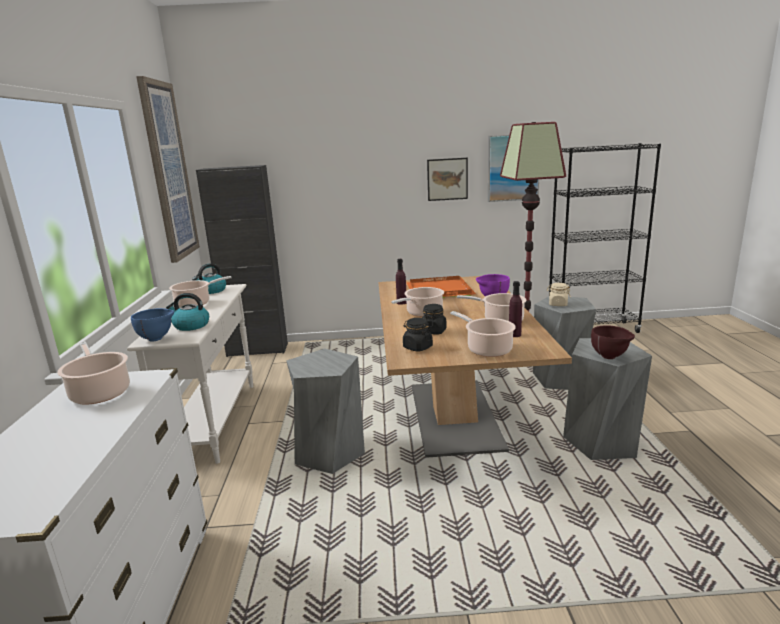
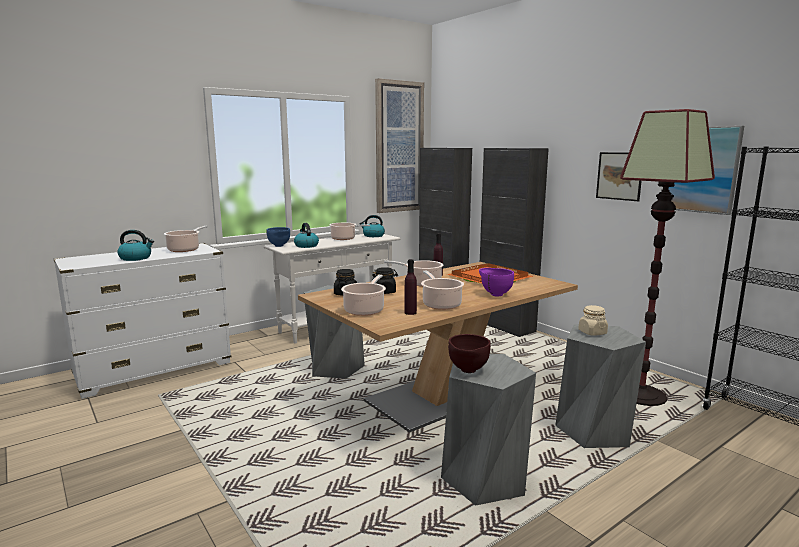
camera: 55 degrees right, 5 degrees down
none -> kettle [118,230,154,261]
none -> black cabinet [480,148,549,337]

